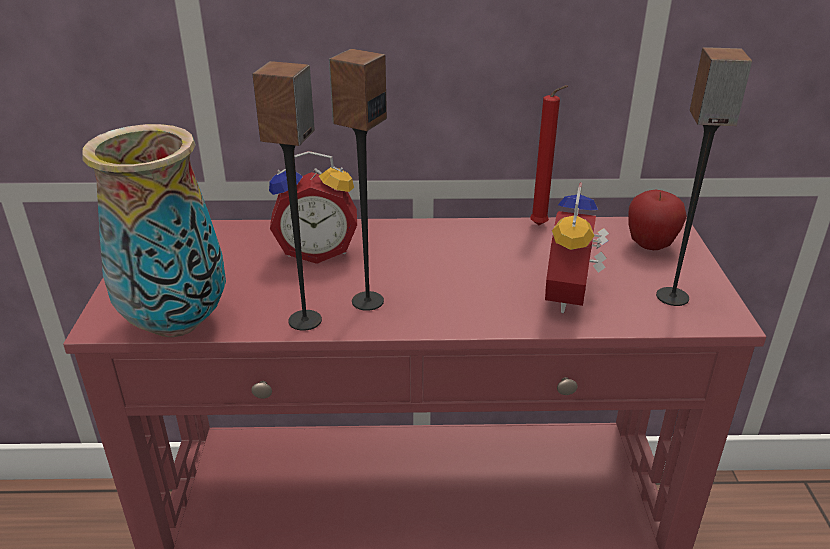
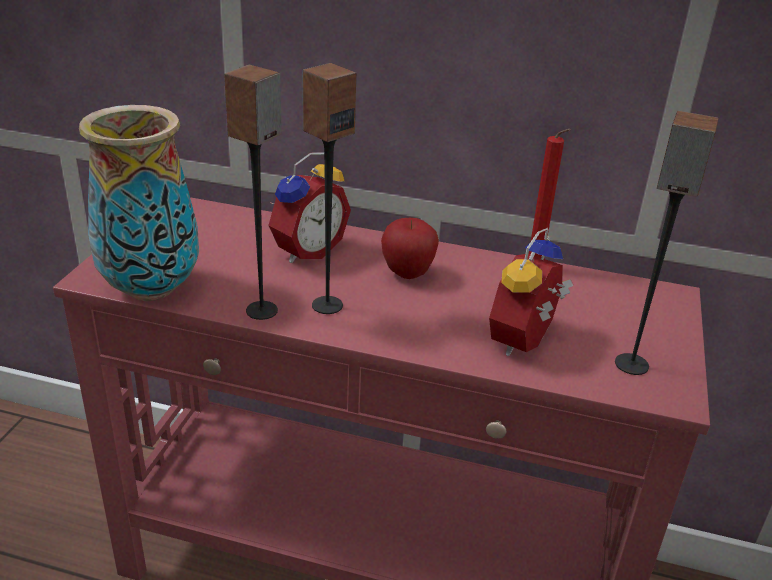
camera: 15 degrees right, 0 degrees up
alarm clock [269,151,357,264] -> alarm clock turned 60 degrees counterclockwise [268,153,351,263]
apple [628,190,687,250] -> apple moved to [381,218,439,279]

